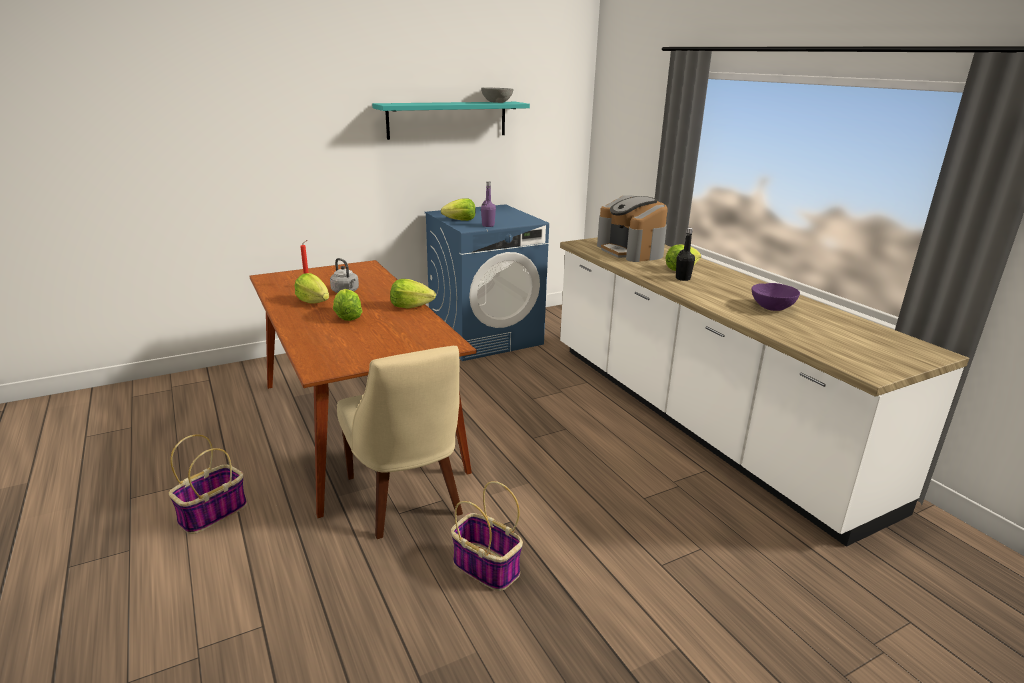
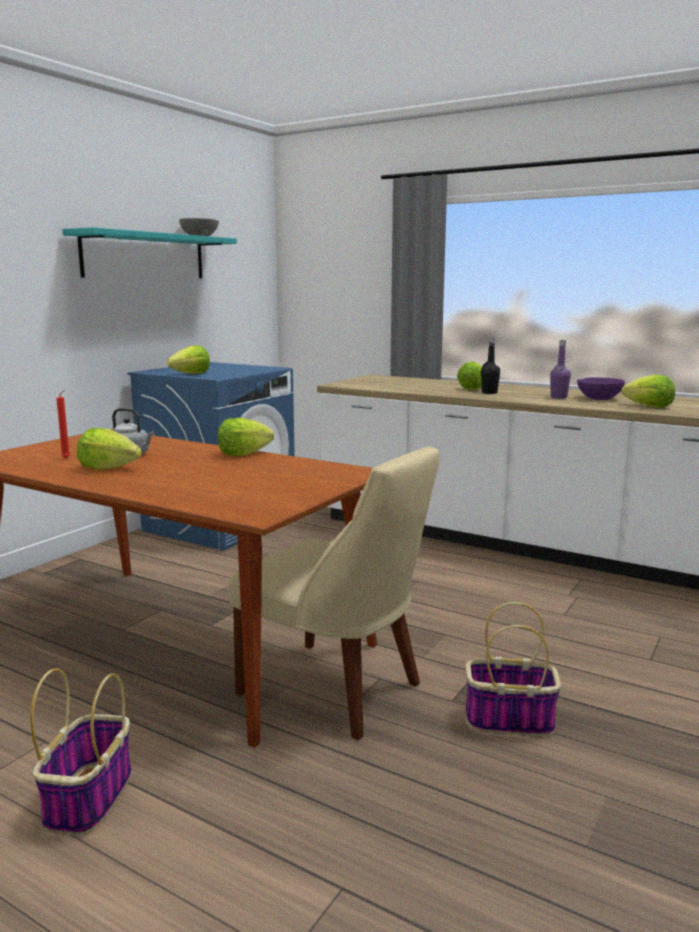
camera: 30 degrees left, 10 degrees down
lettuce [333,289,362,321] -> lettuce moved to [621,375,675,408]
purple bottle [481,182,496,227] -> purple bottle moved to [550,340,571,399]
coffee machine [597,195,668,262] -> none

